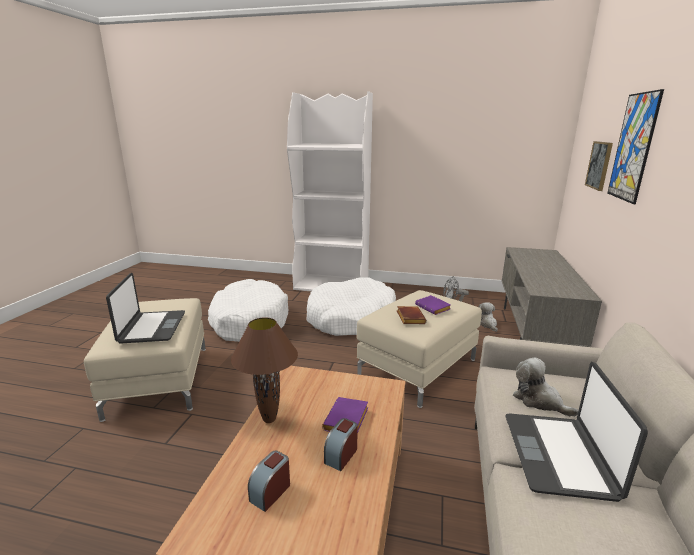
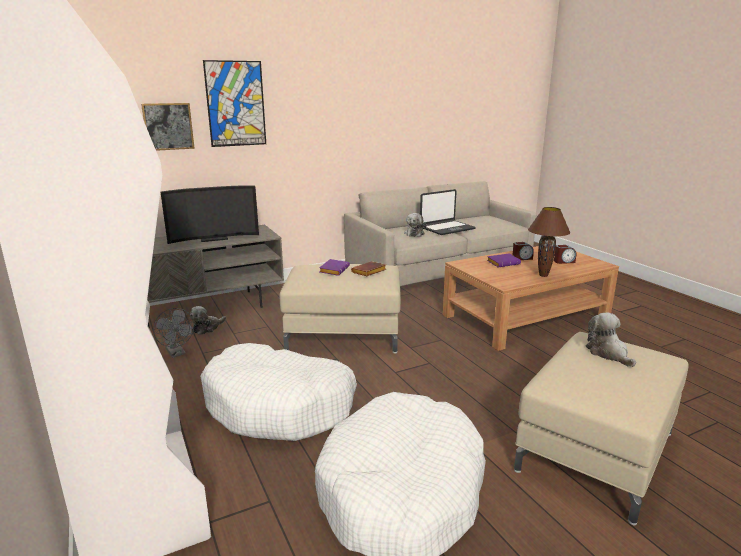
camera: 130 degrees left, 0 degrees up
laptop [106,273,185,344] -> plush toy [586,313,636,367]
none -> television [160,185,259,244]

